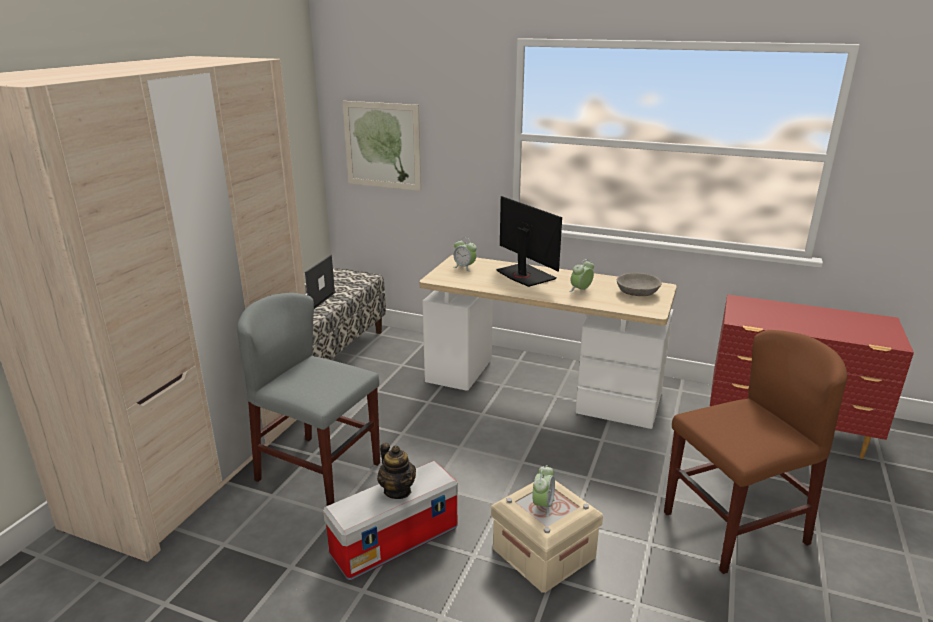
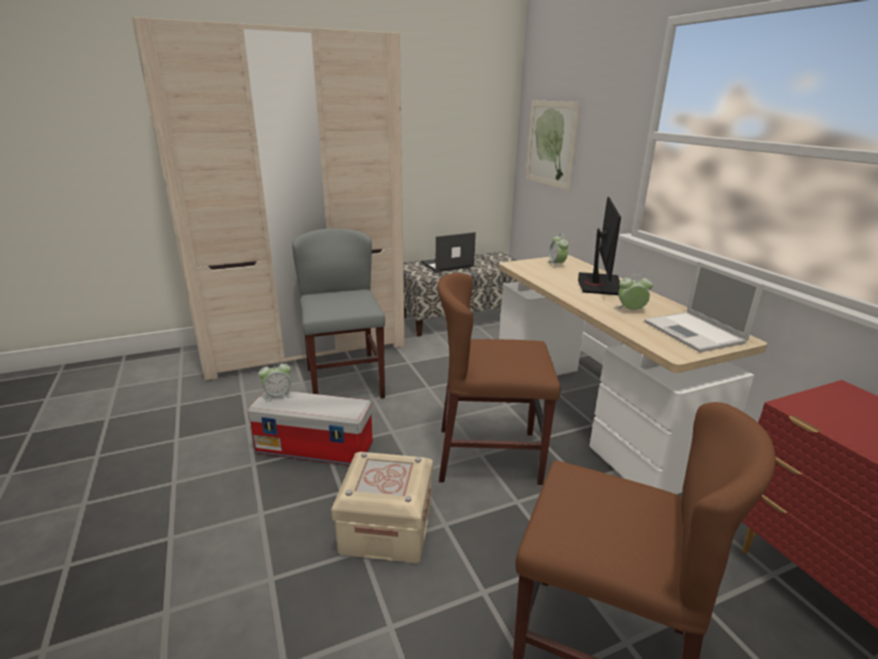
camera: 45 degrees right, 0 degrees up
teapot [377,443,416,499] -> none
alarm clock [532,465,555,517] -> alarm clock moved to [258,361,293,402]
grey bowl [617,273,662,296] -> laptop [644,262,764,352]
none -> brown chair [437,273,560,485]

